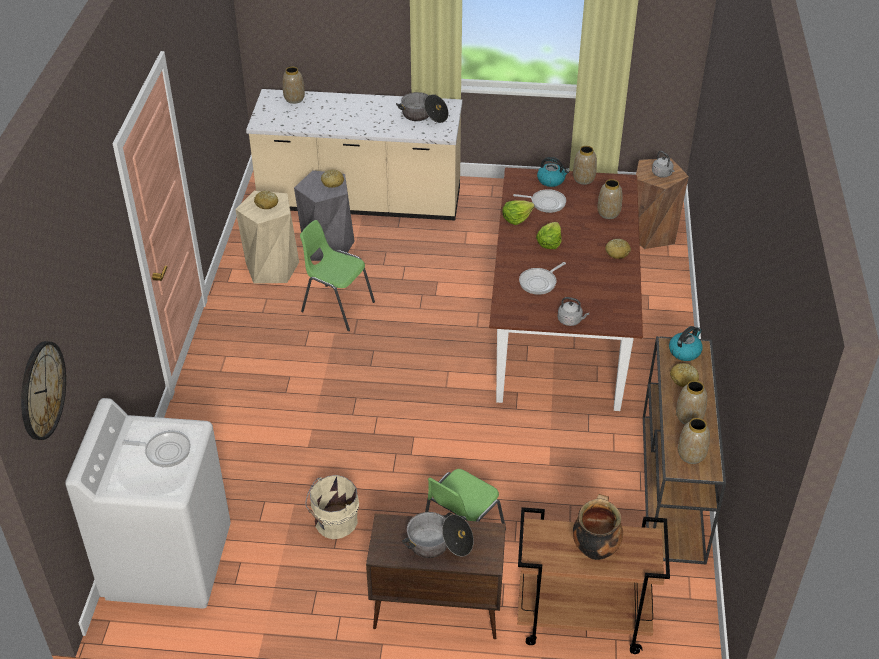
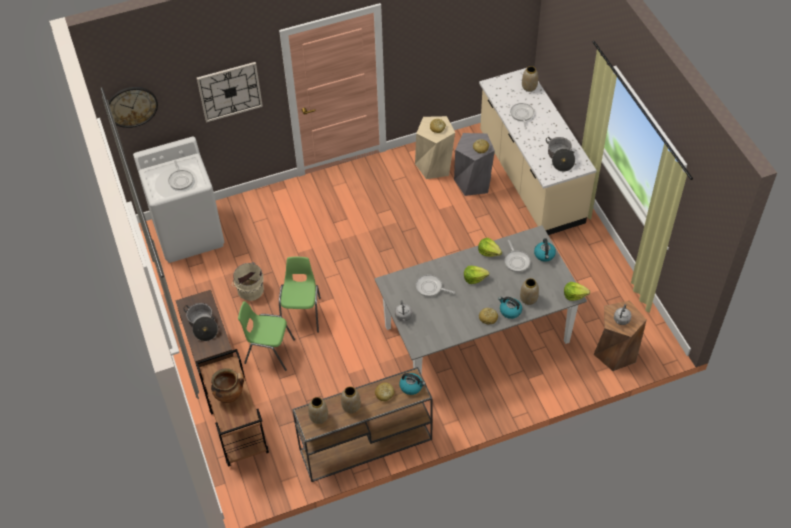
camera: 65 degrees right, 10 degrees up
green chair [300,220,375,331] -> green chair moved to [279,257,321,333]
brown dining table [489,168,643,411] -> grey dining table [375,225,587,375]
vase [573,146,597,185] -> none
none -> wall clock [197,62,263,122]
none -> kettle [498,297,522,319]
none -> frying pan [510,103,534,129]
none -> lettuce [564,282,590,301]

